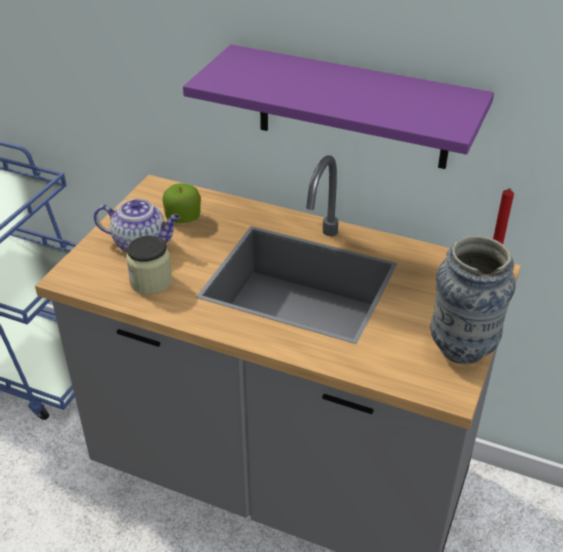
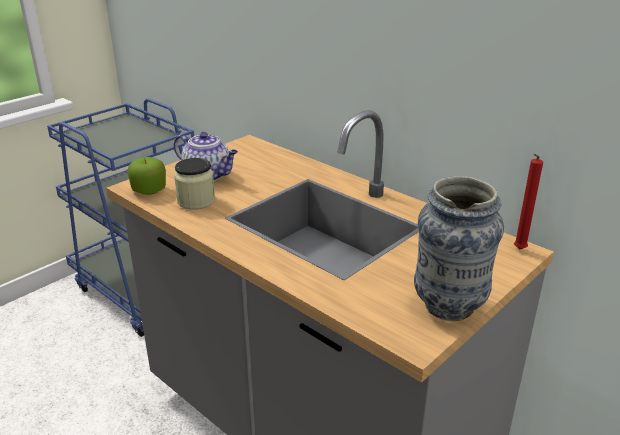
camera: 20 degrees right, 10 degrees down
apple [163,183,201,223] -> apple moved to [128,157,166,195]
purple shelf [183,45,494,169] -> none

